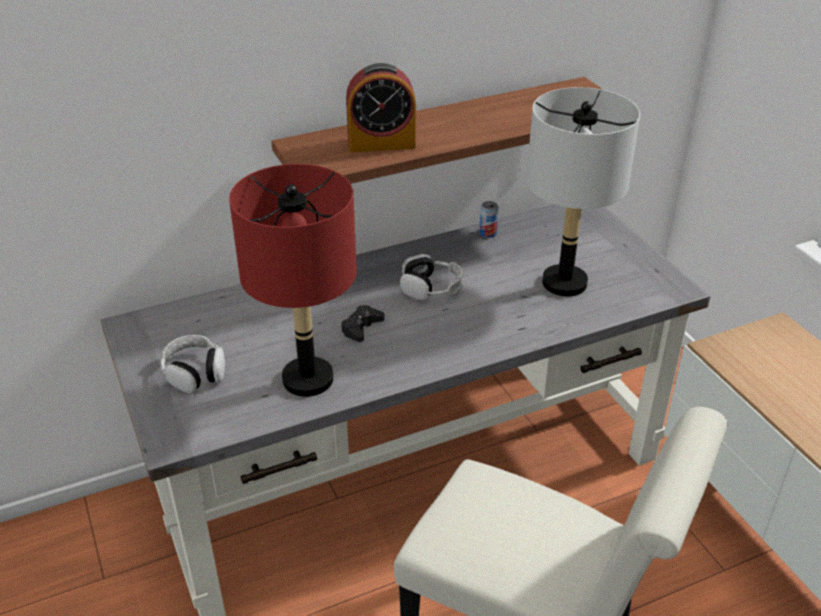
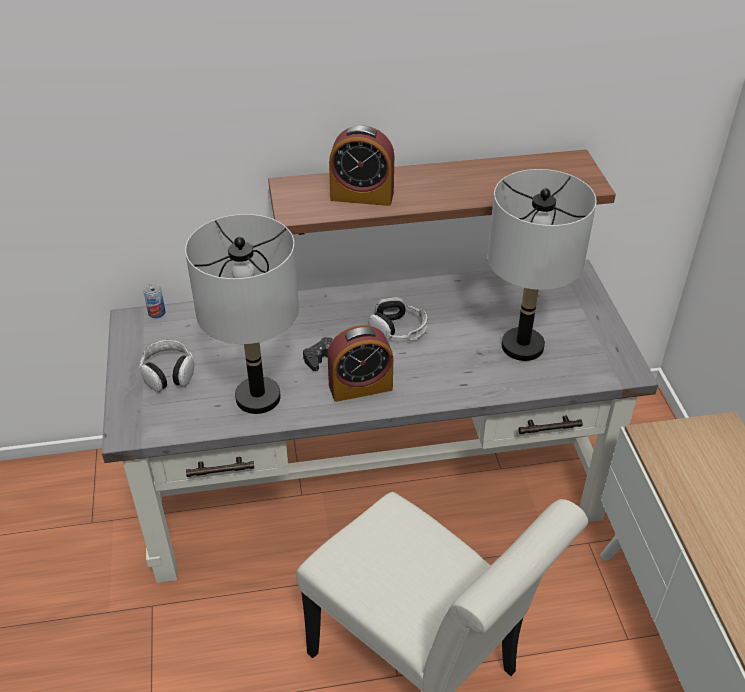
camera: 15 degrees right, 5 degrees up
red table lamp [229,164,357,397] -> grey table lamp [185,214,299,414]
can [480,201,499,238] -> can moved to [143,283,165,318]
none -> alarm clock [327,325,393,402]

